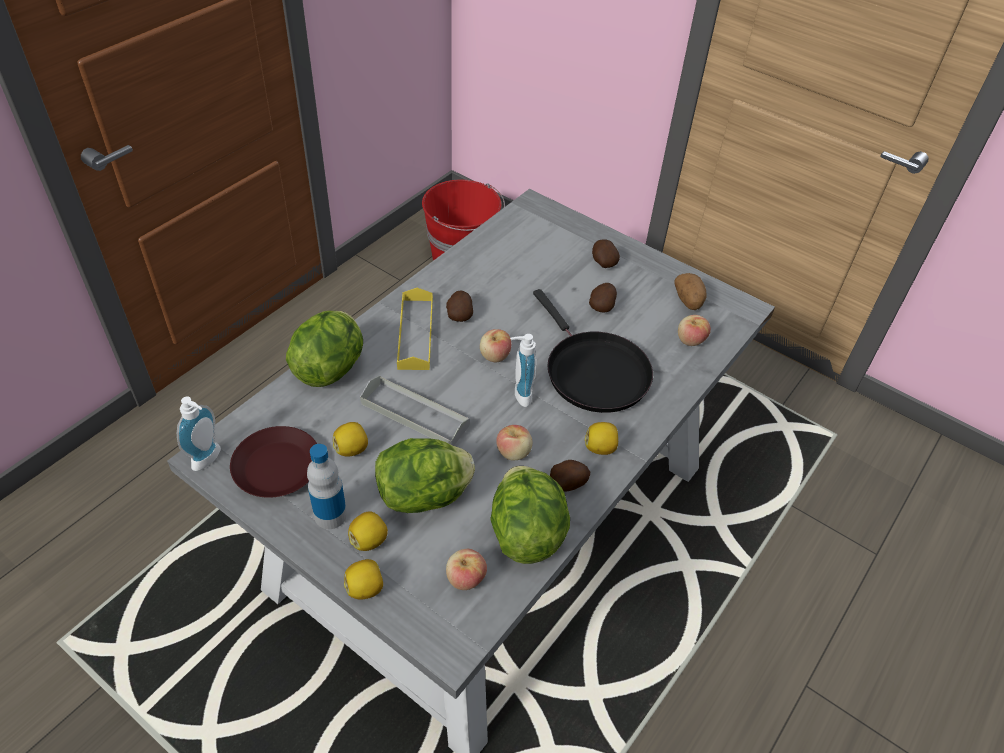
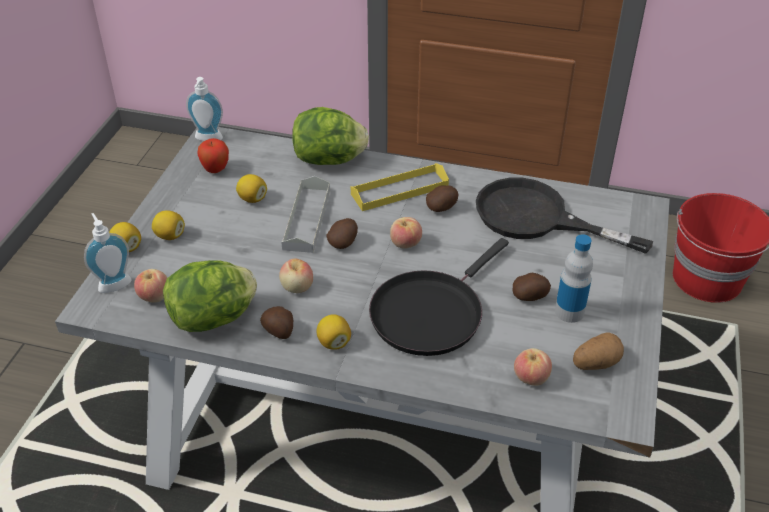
camera: 70 degrees right, 5 degrees down
brown plate [230,426,317,498] -> apple [198,138,229,173]
bottle [307,444,347,529] -> bottle moved to [555,234,593,323]
lettuce [375,438,475,513] -> none
soap dispenser [510,334,536,407] -> soap dispenser moved to [84,213,131,293]
potato [592,240,620,268] -> potato moved to [326,218,358,249]
none -> black frying pan [476,178,653,254]

